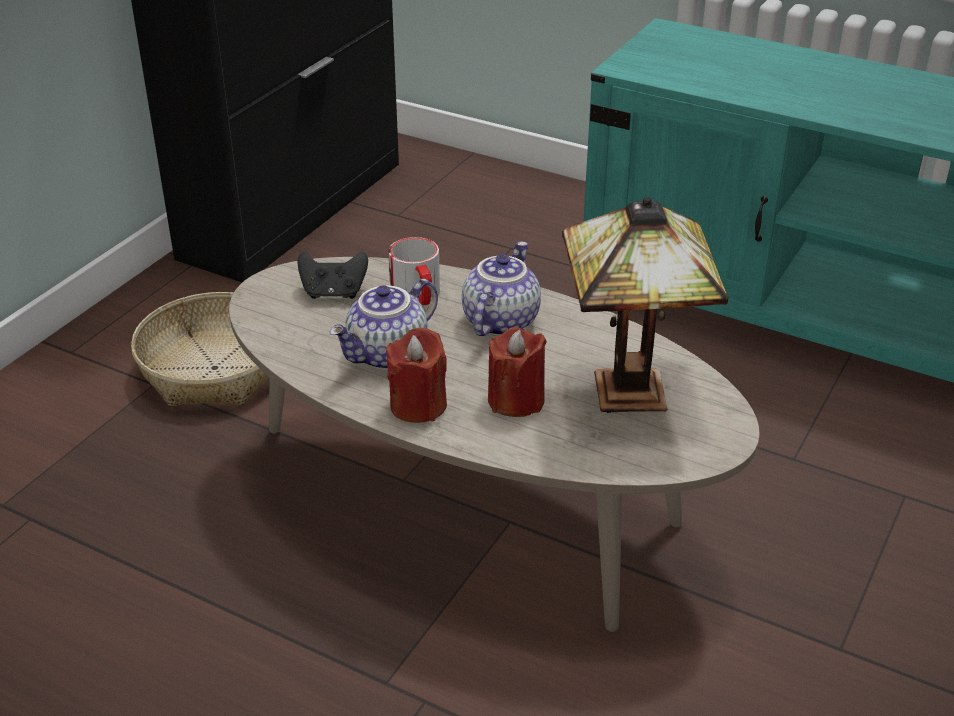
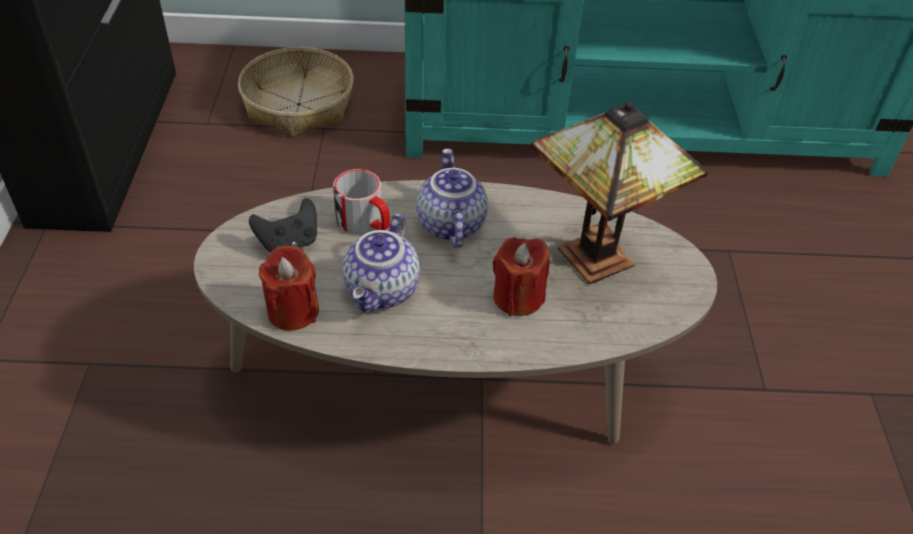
camera: 30 degrees left, 10 degrees up
basket [131,292,270,406] -> basket moved to [238,47,354,137]
red candle [386,328,447,423] -> red candle moved to [259,245,319,331]

